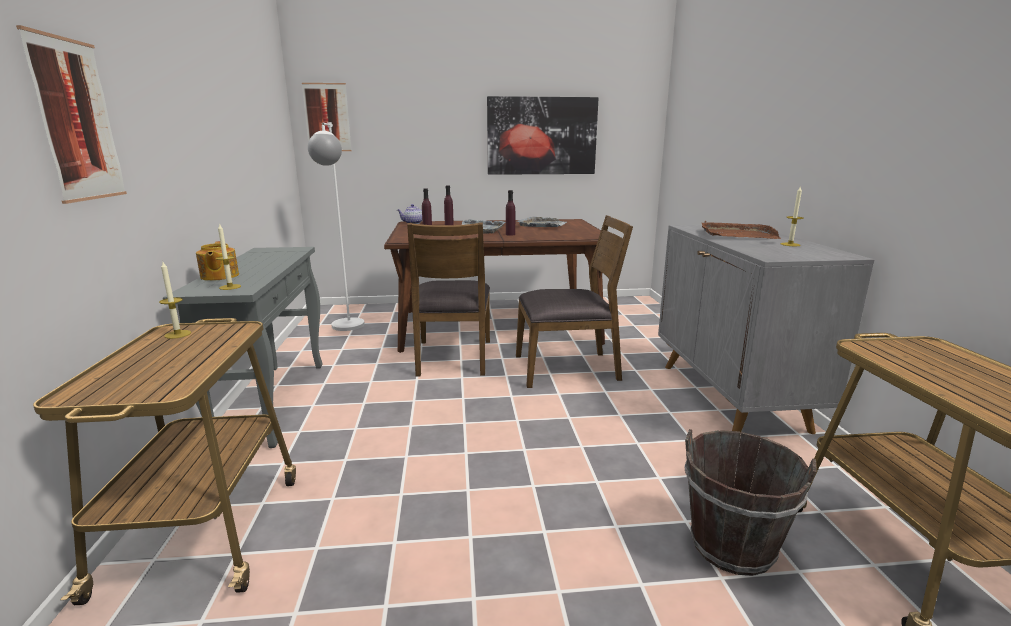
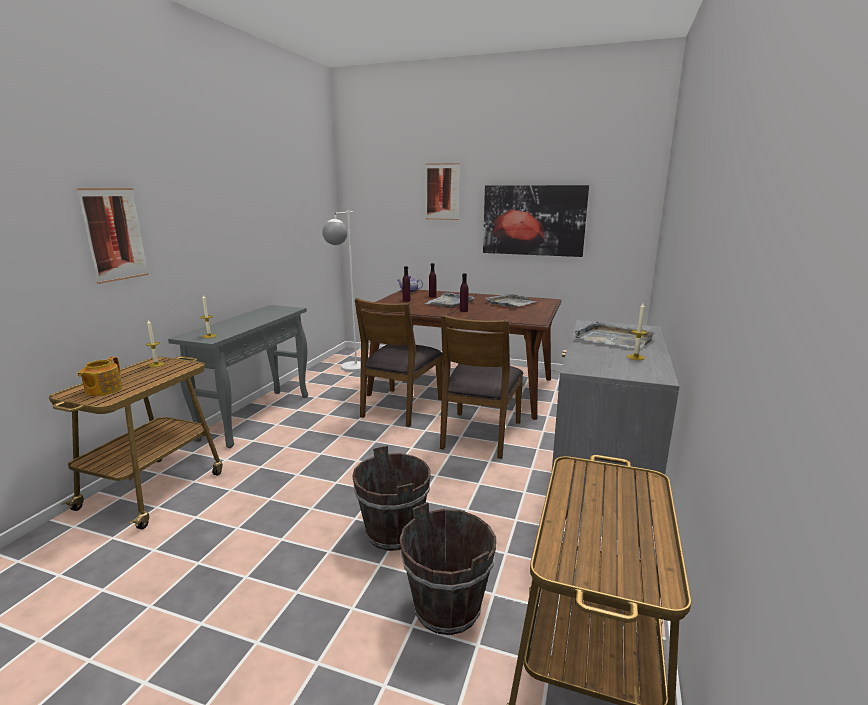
camera: 25 degrees right, 0 degrees up
teapot [196,241,239,281] -> teapot moved to [77,357,122,396]
picture [302,83,352,151] -> picture moved to [425,163,460,220]
brown chair [516,215,633,388] -> brown chair turned 90 degrees clockwise [440,315,524,459]
brown tray [702,221,781,239] -> grey tray [572,321,656,349]
none -> brown bucket [352,446,431,551]

